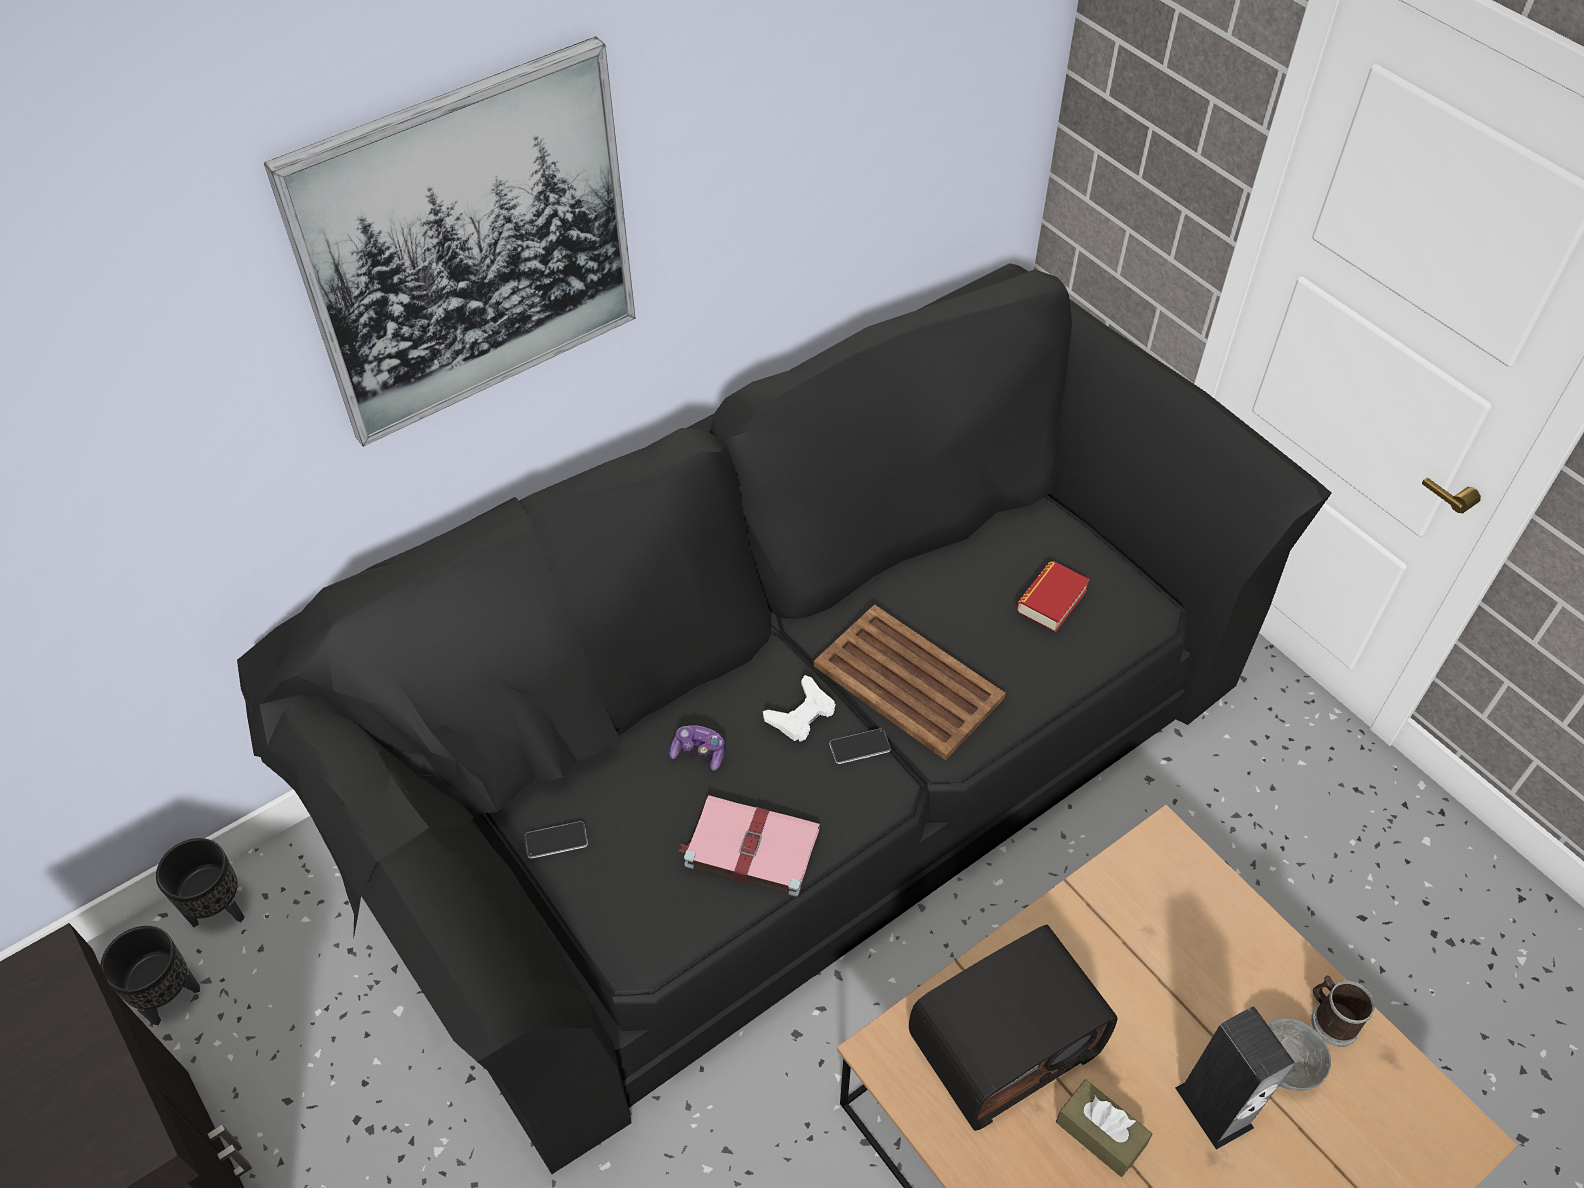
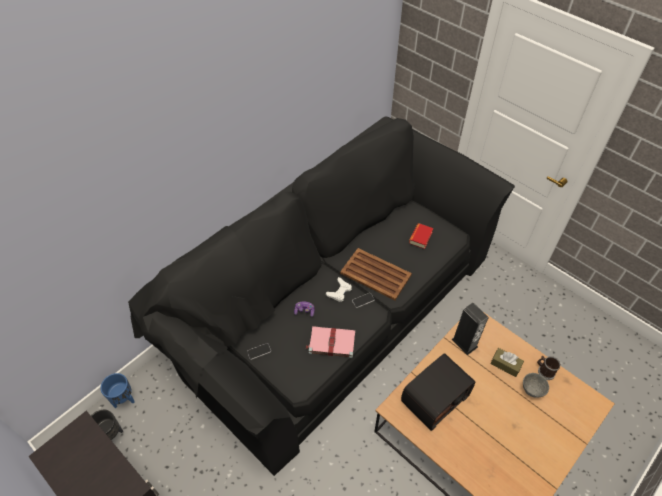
camera: 10 degrees left, 0 degrees up
black planter [156,838,245,927] -> blue planter [100,373,135,408]
picture [264,36,636,447] -> none
brown tissue box [1056,1079,1152,1177] -> brown tissue box moved to [490,348,524,377]
speaker [1175,1006,1296,1150] -> speaker moved to [452,303,489,355]

